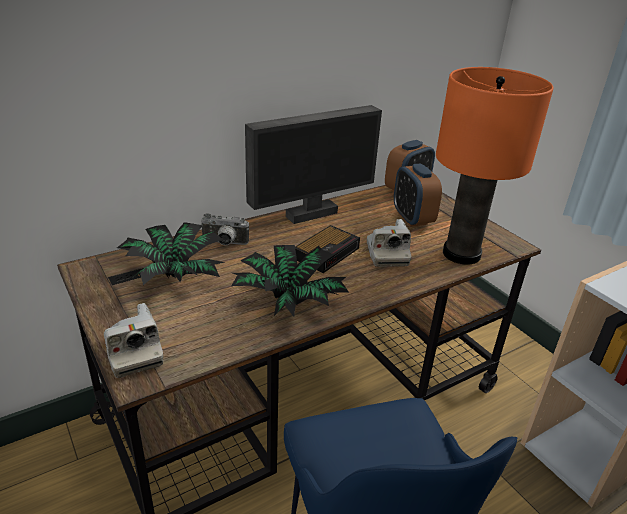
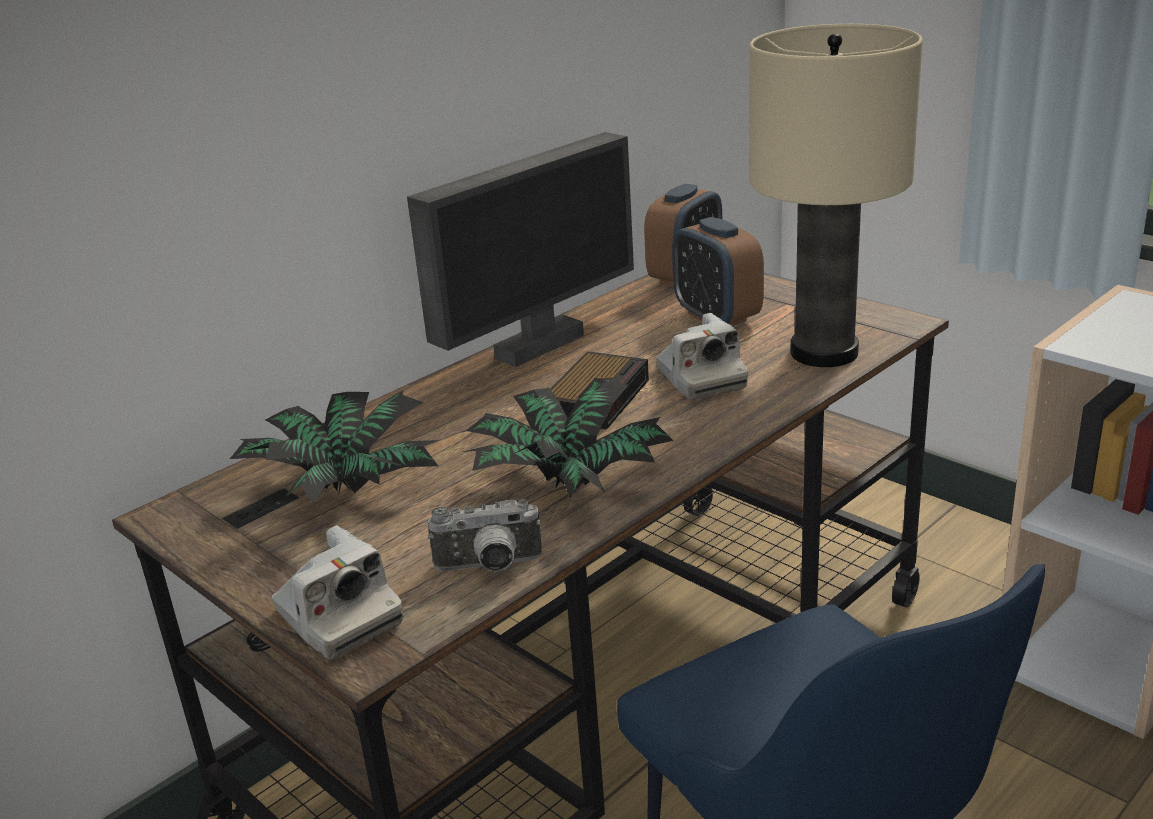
camera: 10 degrees left, 5 degrees down
camera [200,213,249,245] -> camera moved to [428,499,542,572]
orange table lamp [436,67,554,265] -> beige table lamp [749,24,923,367]

